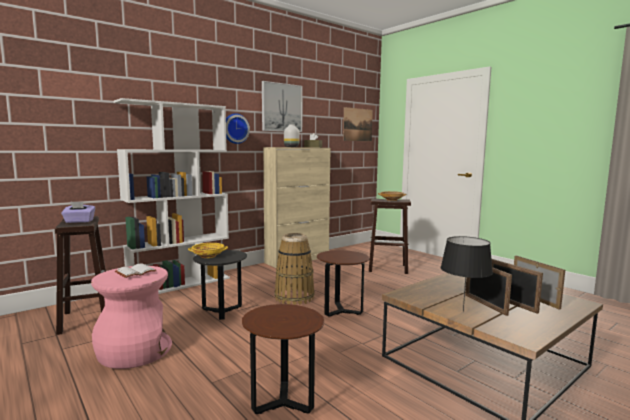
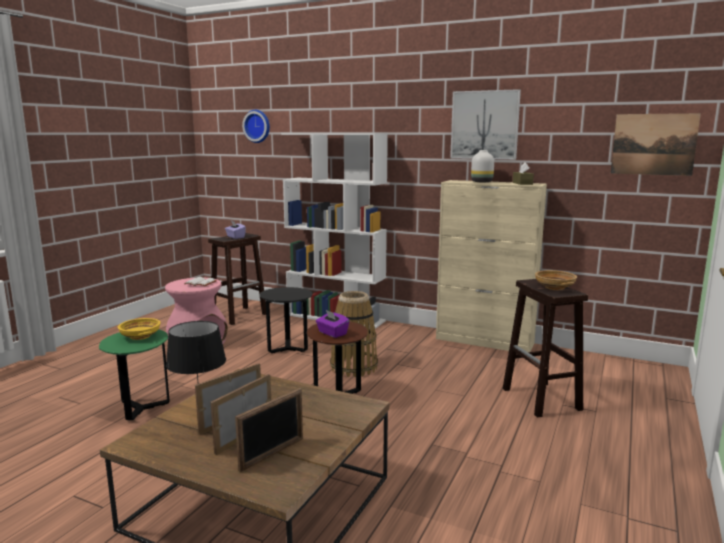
camera: 65 degrees right, 5 degrees up
yellow bowl [188,243,228,258] -> yellow bowl moved to [118,318,161,340]
wall clock [226,113,250,144] -> wall clock moved to [242,110,270,143]
brown side table [242,304,324,414] -> green side table [99,329,170,420]
none -> purple tissue box [316,310,349,338]

